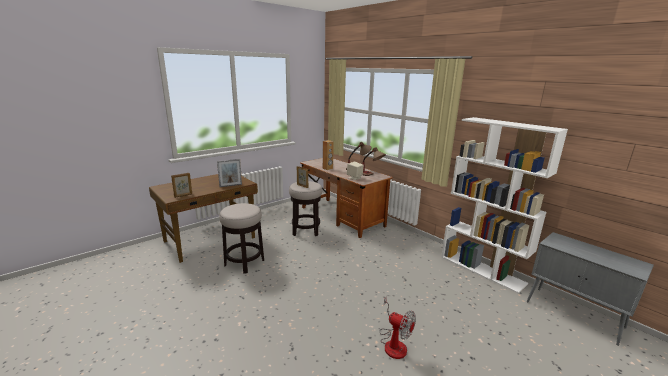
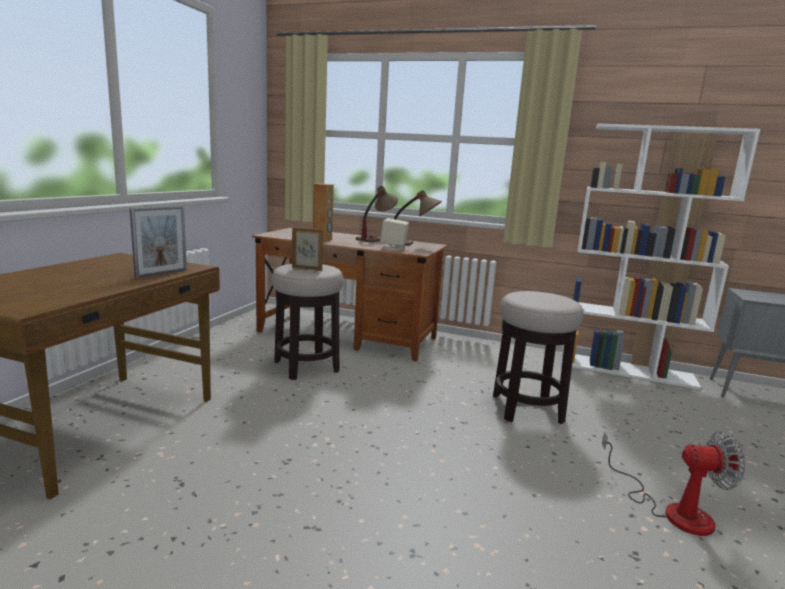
camera: 30 degrees left, 5 degrees down
picture frame [171,173,192,198] -> none
stool [219,203,264,274] -> stool moved to [493,291,583,424]

